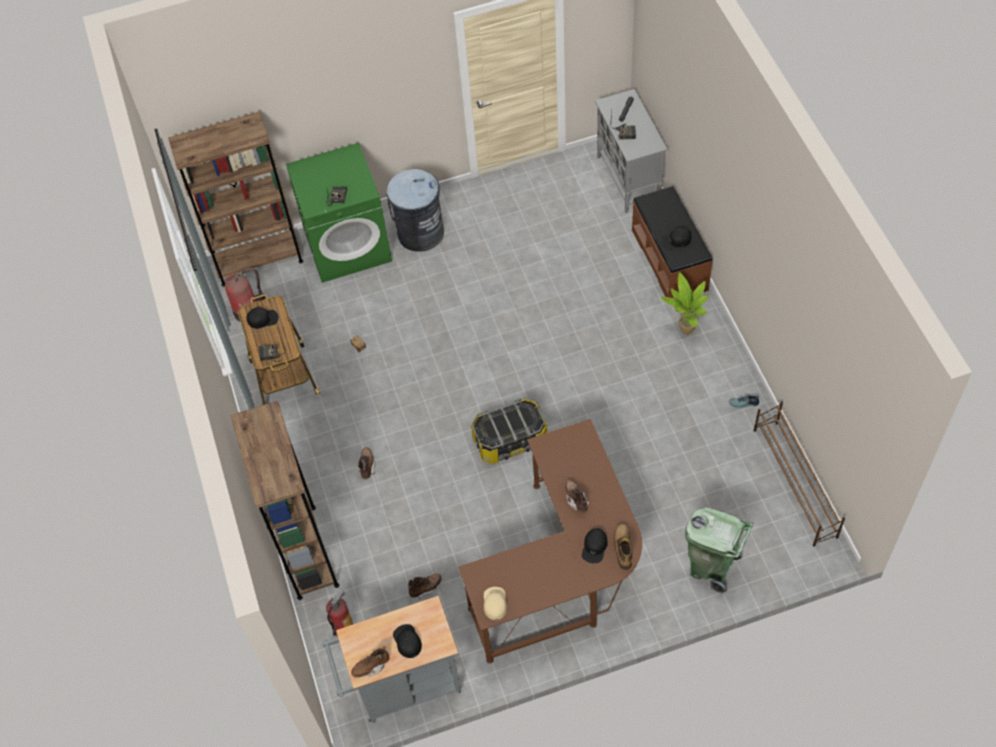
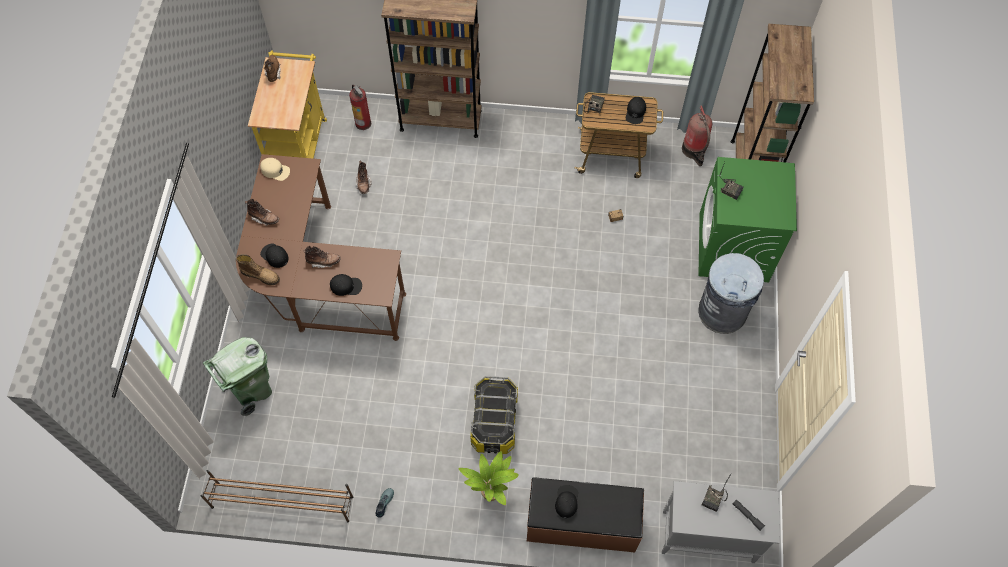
camera: 110 degrees right, 5 degrees up
grey cart [322,596,461,723] -> yellow cart [248,50,327,159]
brown boot [358,447,375,479] -> brown boot moved to [245,199,279,226]
black cap [393,624,422,658] -> black cap moved to [330,274,362,296]
storage box [471,397,547,464] -> storage box moved to [470,376,518,454]

